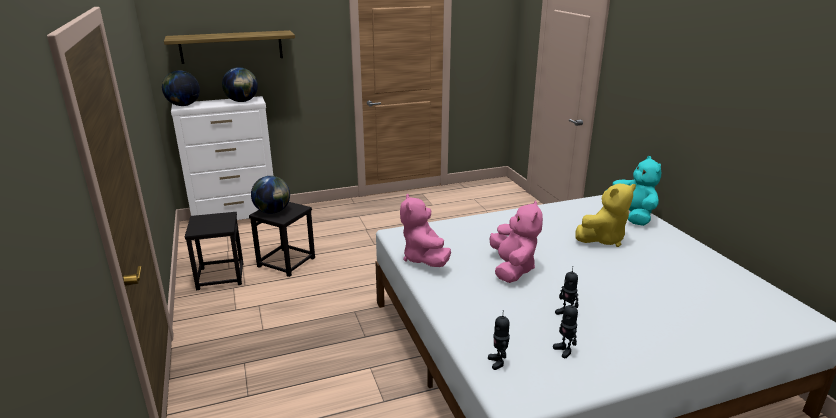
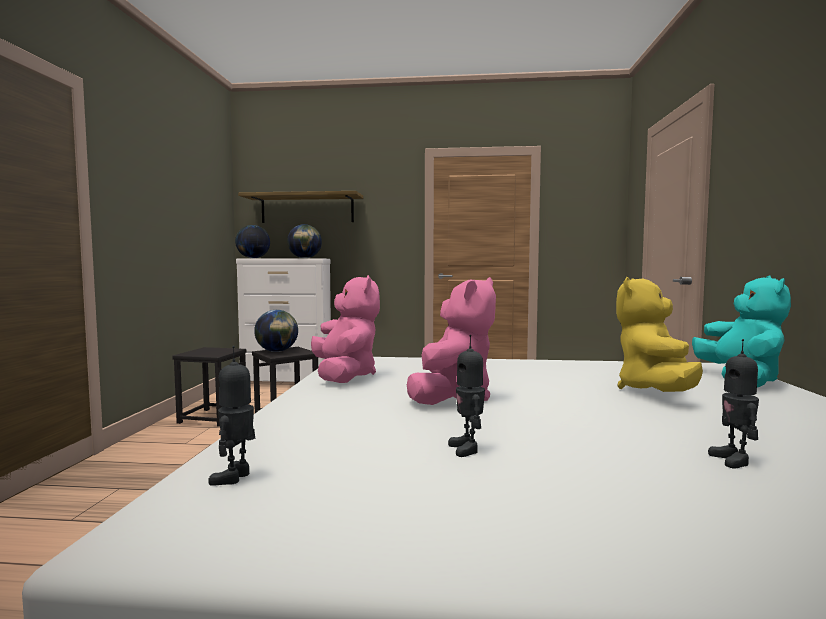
camera: 25 degrees right, 20 degrees down
pink plush toy [400,194,451,267] -> pink plush toy turned 150 degrees clockwise [311,275,380,383]
toy robot [553,299,578,358] -> toy robot moved to [708,339,759,468]
yellow plush toy [575,184,636,247] -> yellow plush toy turned 120 degrees clockwise [616,277,703,392]

